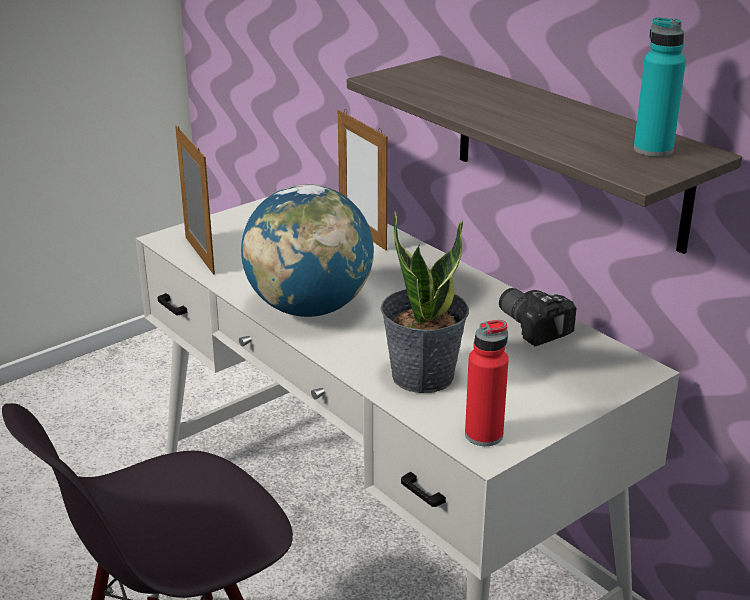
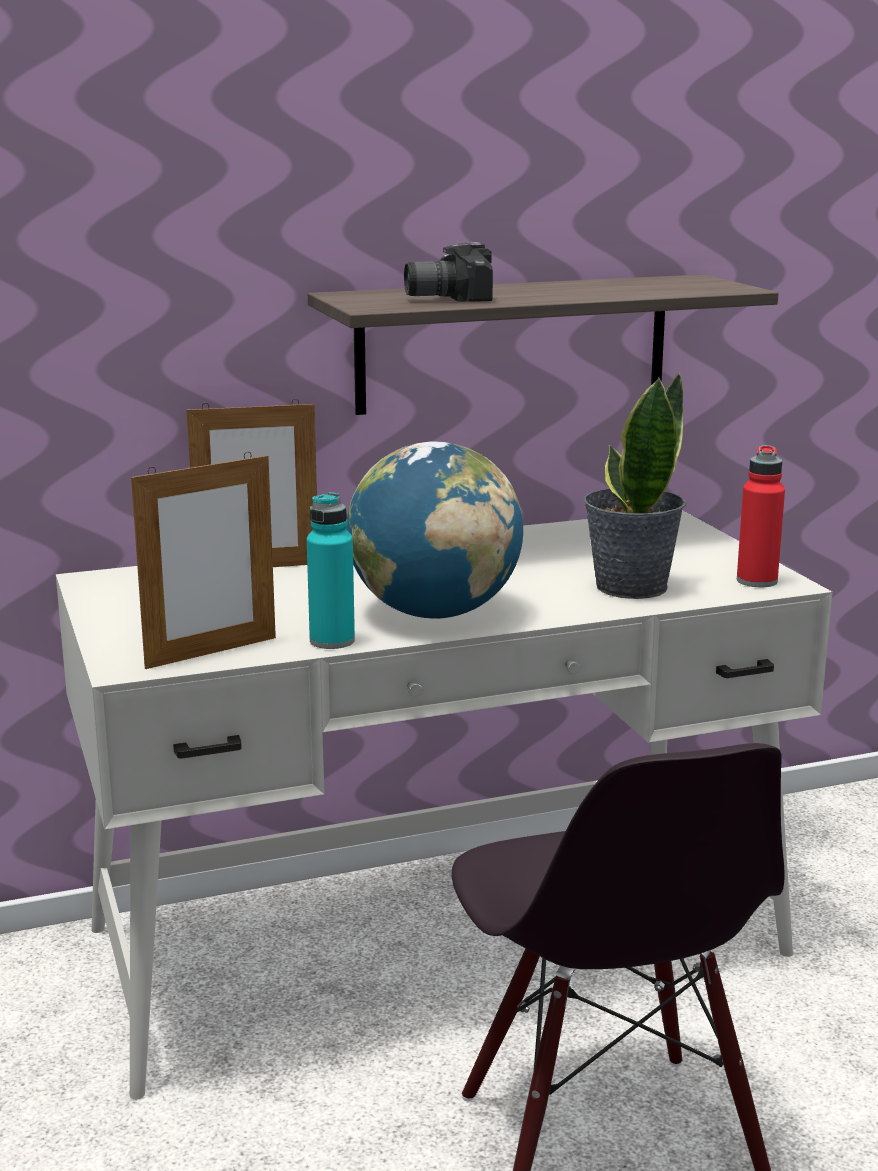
camera: 70 degrees left, 10 degrees down
picture frame [175,126,215,275] -> picture frame turned 150 degrees clockwise [131,452,276,669]
camera [499,288,576,346] -> camera moved to [404,242,493,302]
turquoise bottle [634,17,686,157] -> turquoise bottle moved to [307,492,355,649]

